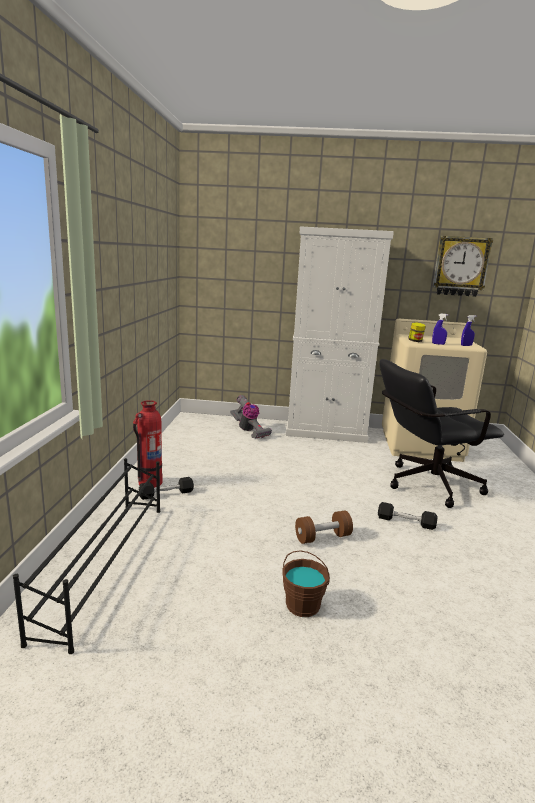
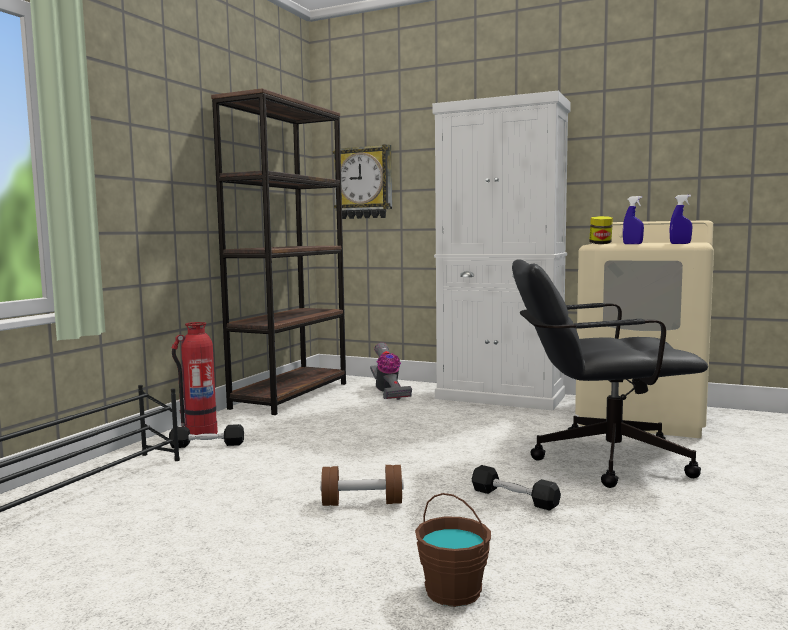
camera: 20 degrees right, 10 degrees down
brown bucket [283,550,330,617] -> brown bucket moved to [415,493,491,607]
wall clock [433,236,493,297] -> wall clock moved to [333,144,392,219]
none -> brown bookcase [211,88,346,415]

